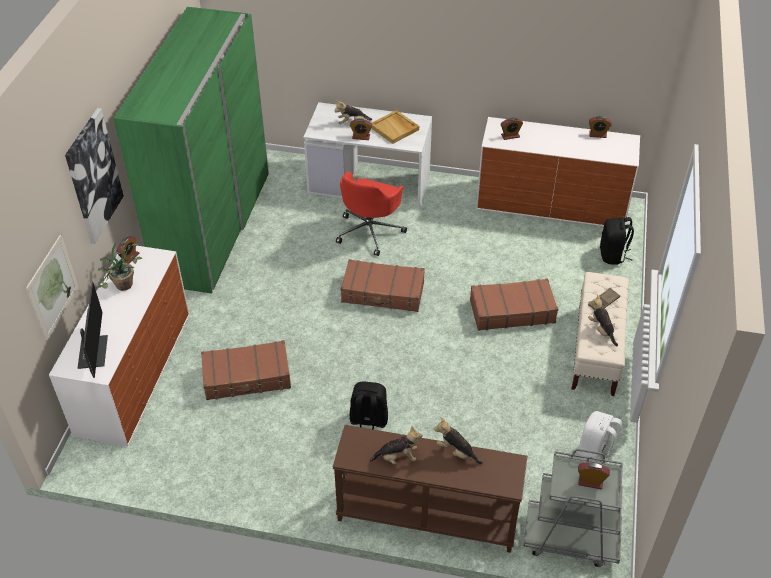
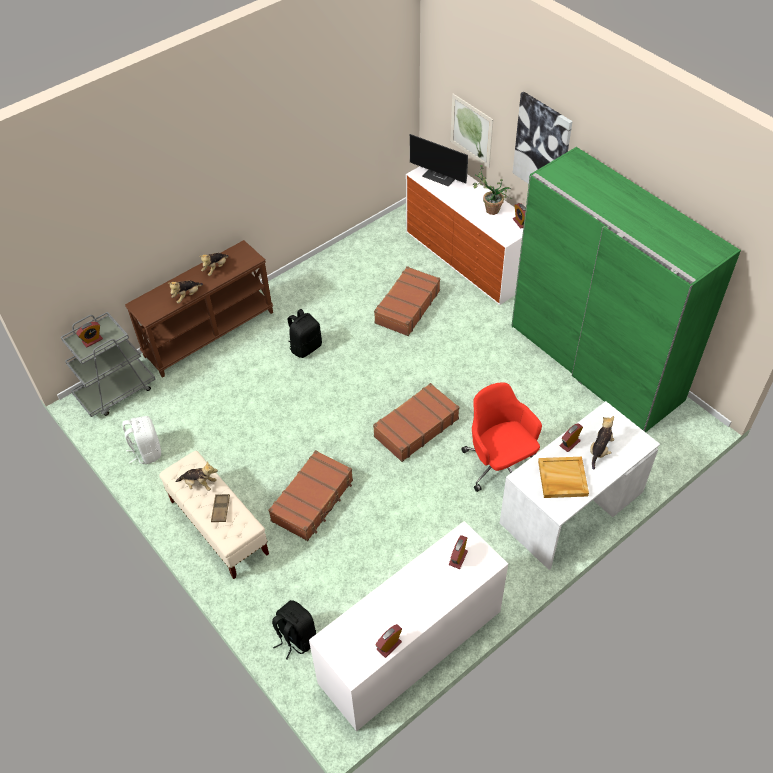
camera: 130 degrees right, 5 degrees up
plush toy [434,417,483,464] -> plush toy turned 150 degrees clockwise [168,280,203,304]

